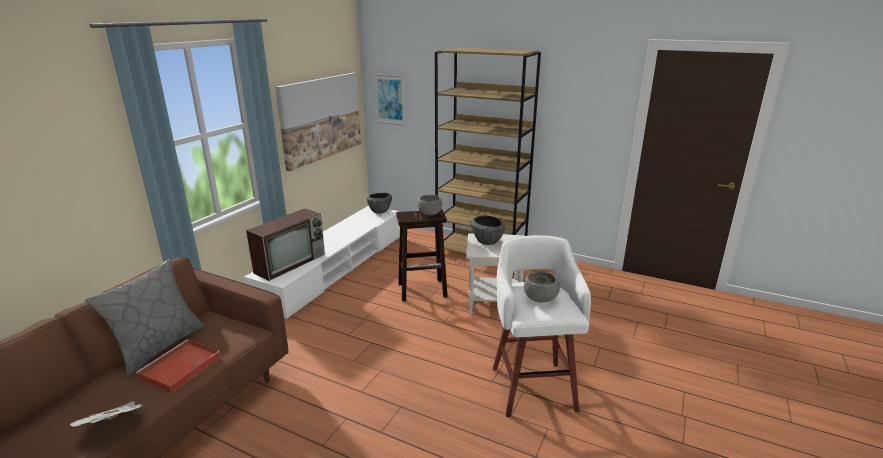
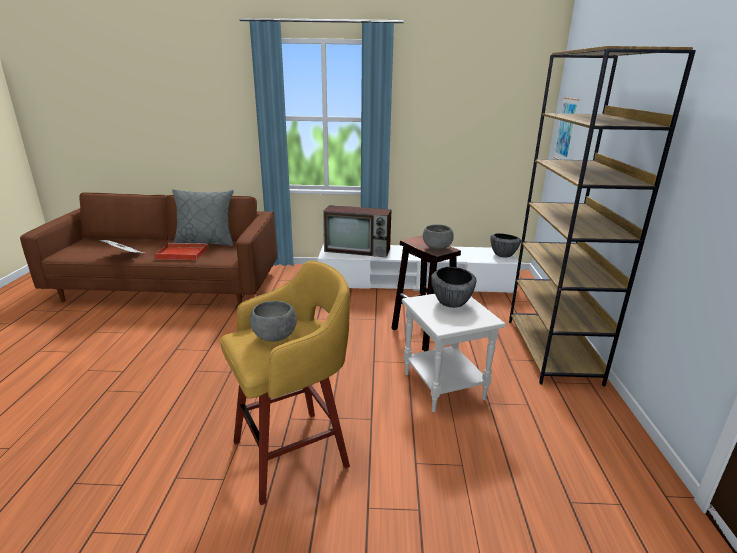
camera: 65 degrees right, 0 degrees up
picture [275,73,361,171] -> none
white stool [493,235,591,417] -> yellow stool [220,261,350,505]

